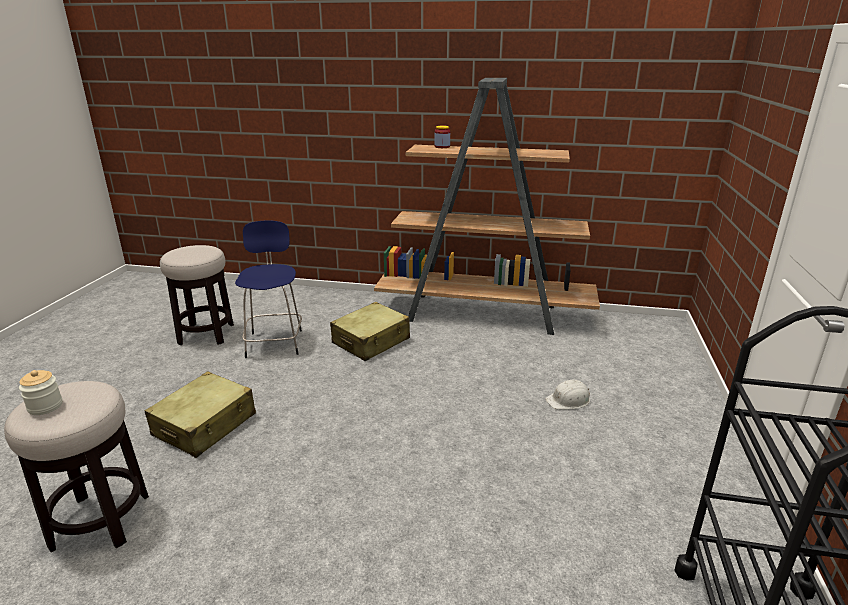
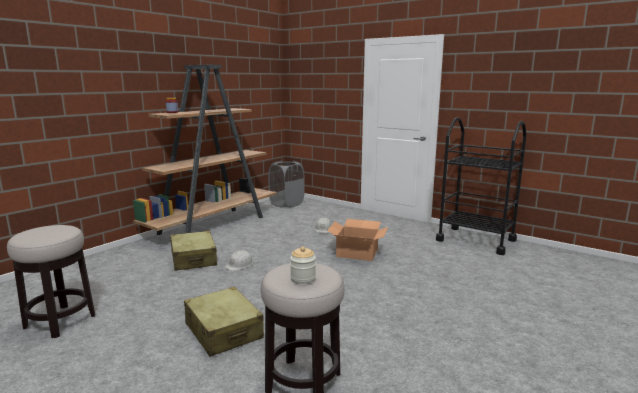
camera: 65 degrees left, 10 degrees down
blue stool [235,221,302,358] -> none
none -> white hard hat [224,250,253,271]
none -> grey laundry basket [268,161,305,207]
none -> cardboard box [327,219,388,261]

